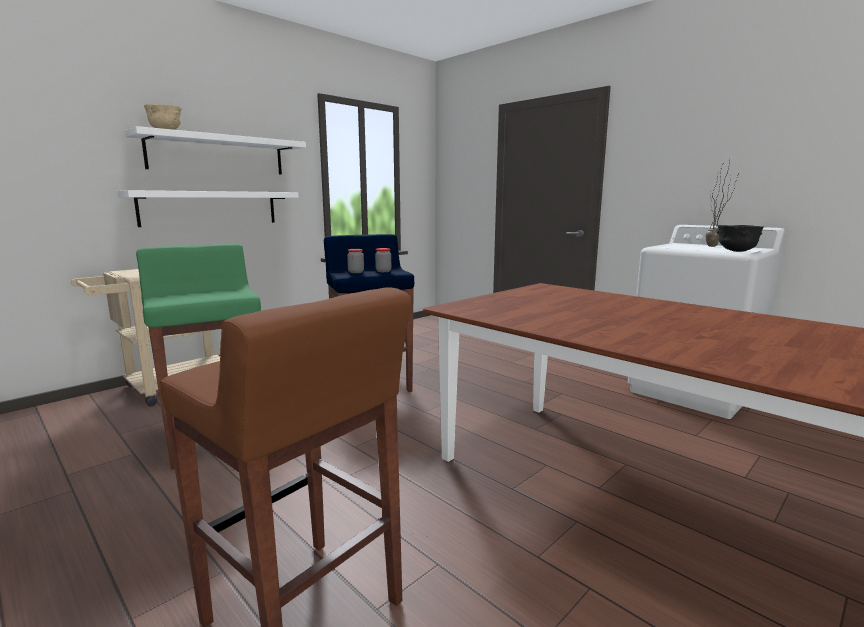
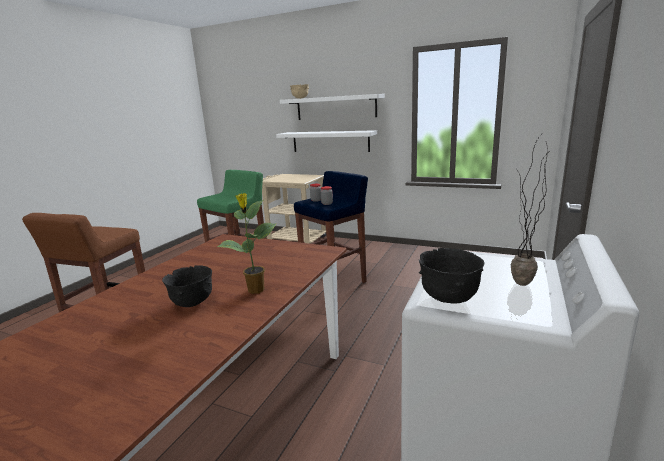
camera: 70 degrees right, 5 degrees up
none -> black bowl [162,265,212,307]
none -> potted plant [217,193,276,294]

